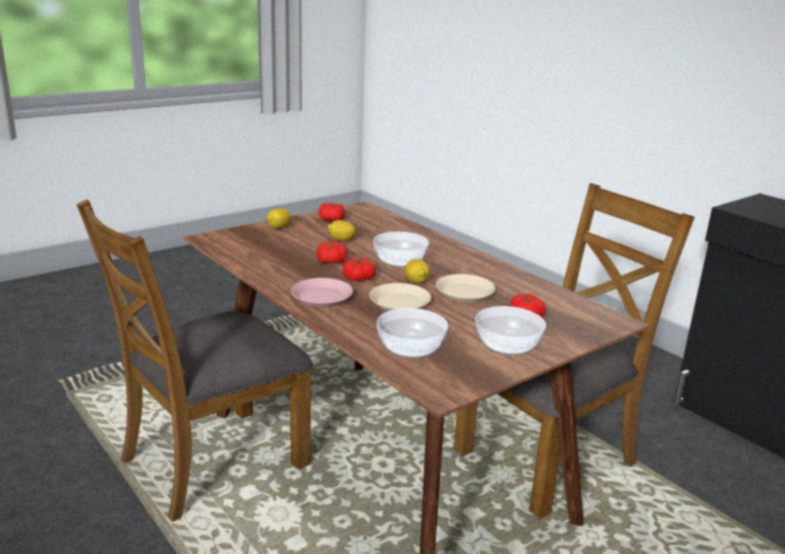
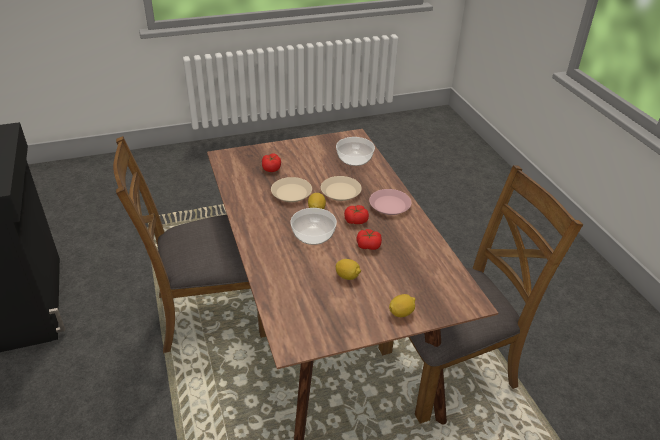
camera: 160 degrees left, 15 degrees up
tomato [319,203,345,221] -> none
bowl [475,306,546,355] -> none

